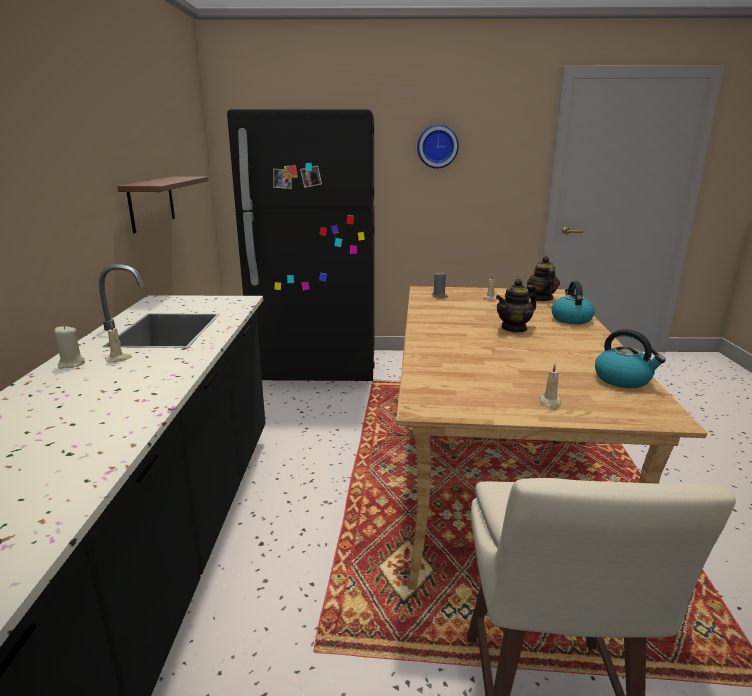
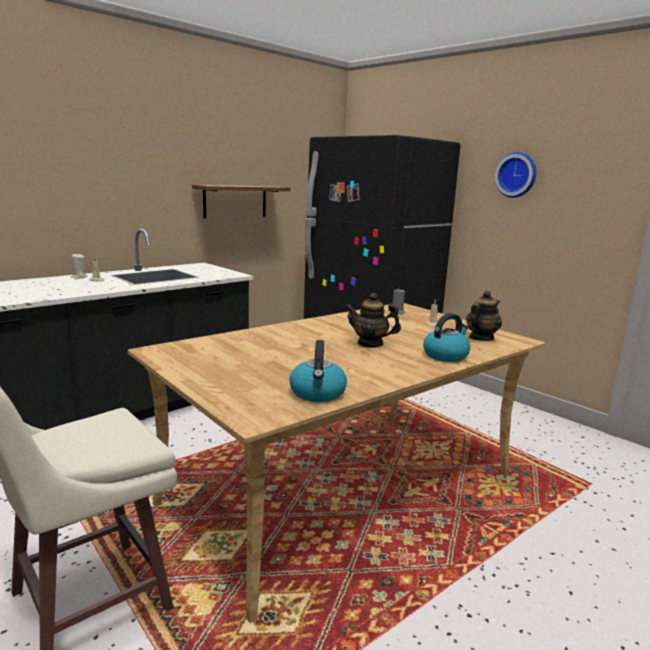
camera: 45 degrees right, 5 degrees down
beige candle [539,364,561,409] -> none

